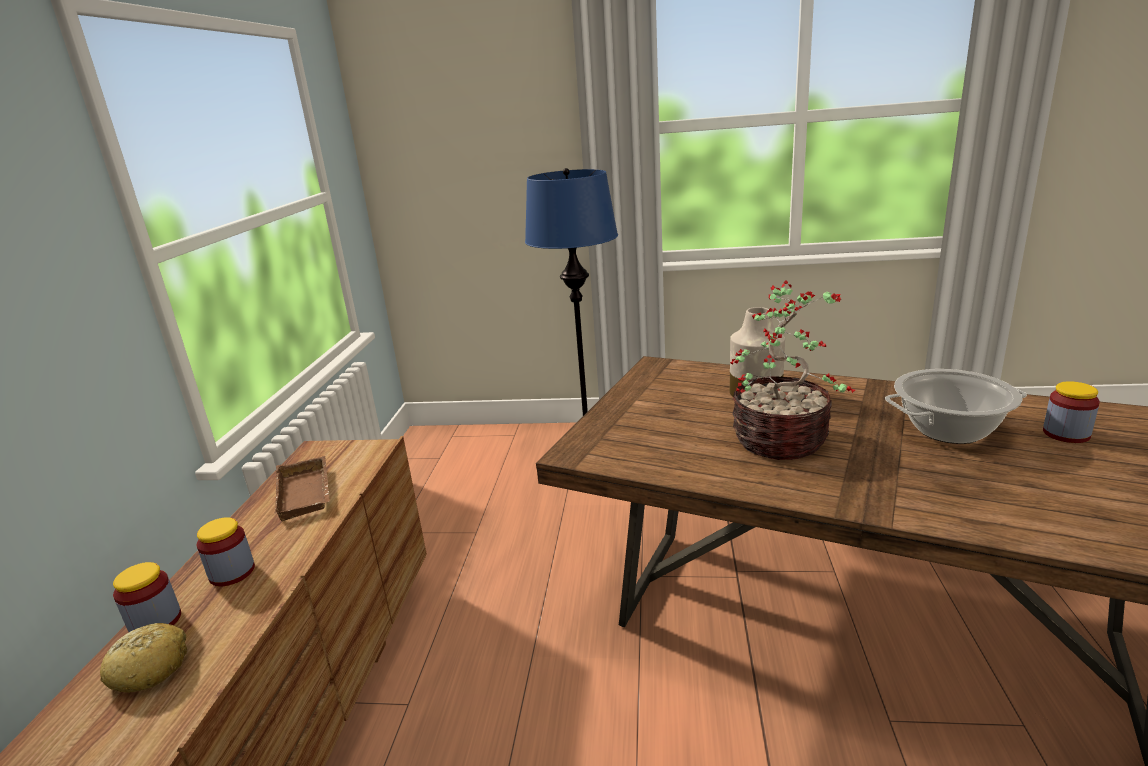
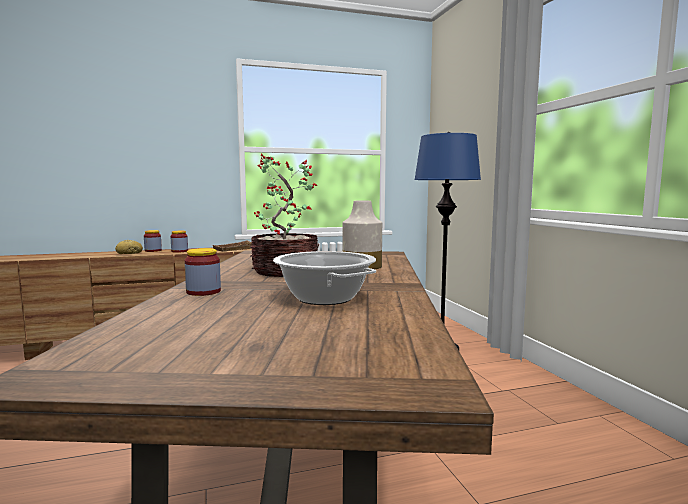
camera: 65 degrees right, 15 degrees down
jar [1043,381,1100,443] -> jar moved to [185,248,221,296]

